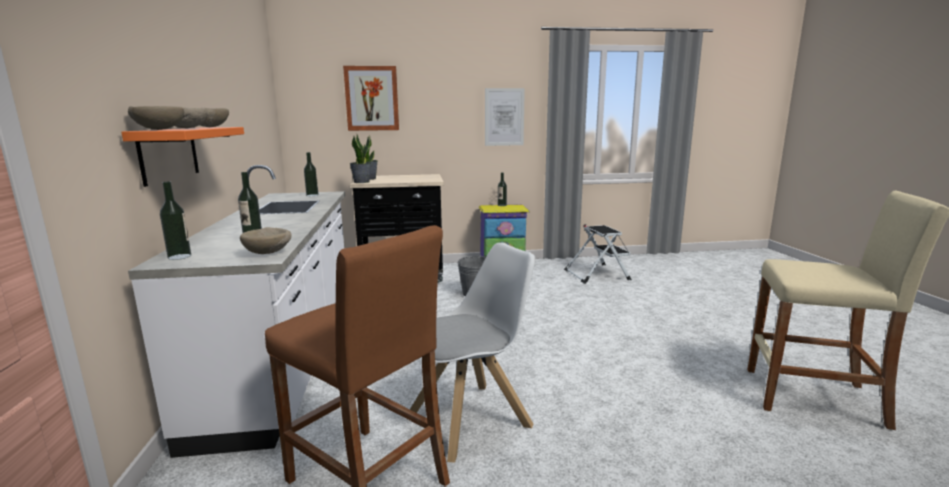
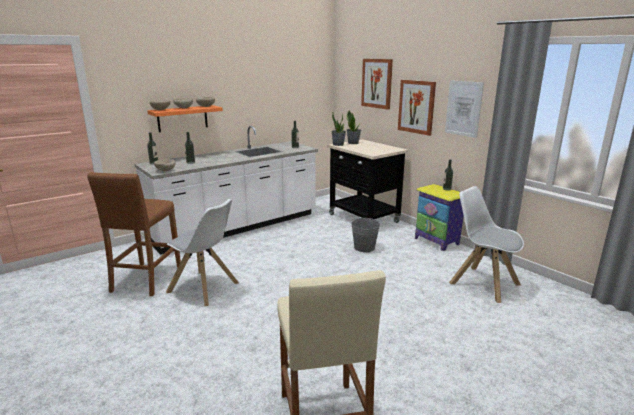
camera: 60 degrees right, 5 degrees up
step ladder [564,224,632,284] -> chair [449,186,524,303]
none -> picture [398,80,436,136]

